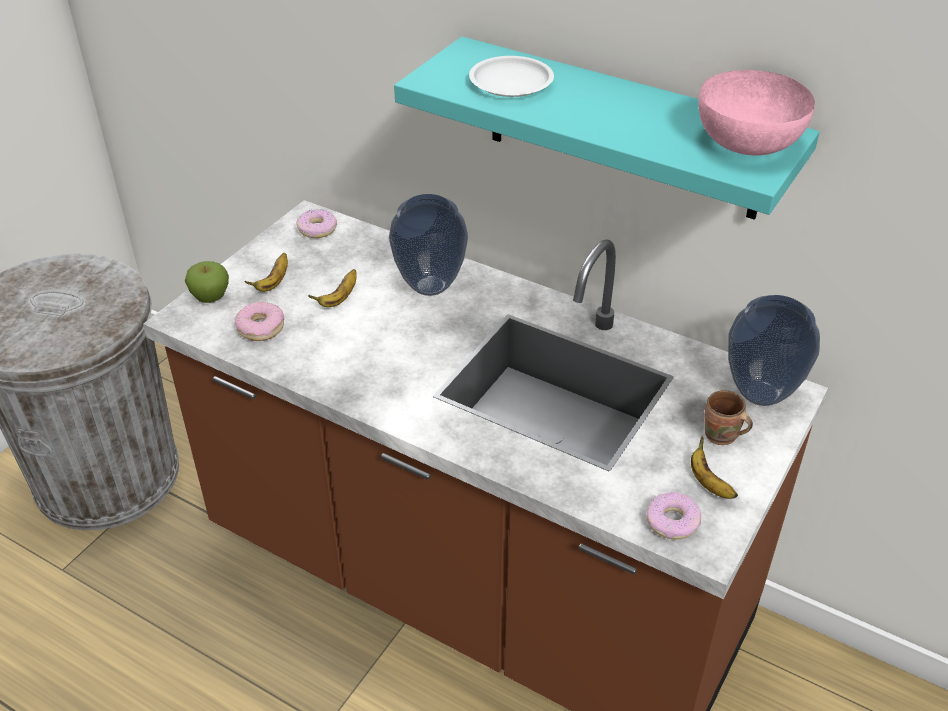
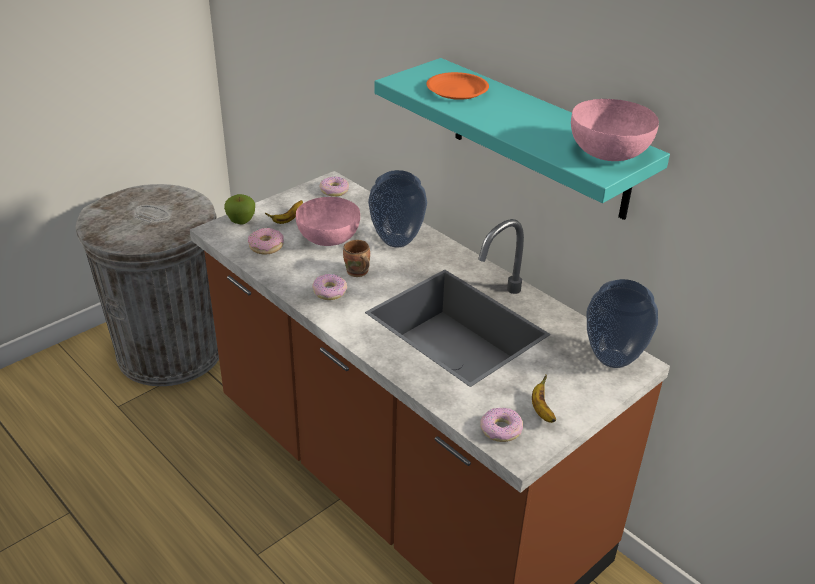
camera: 15 degrees right, 5 degrees down
banana [308,269,357,307] -> pink bowl [296,197,360,246]
white plate [469,56,554,97] -> orange plate [426,72,489,100]
brown mug [705,390,753,445] -> brown mug moved to [343,240,370,277]
none -> donut [312,274,347,300]

